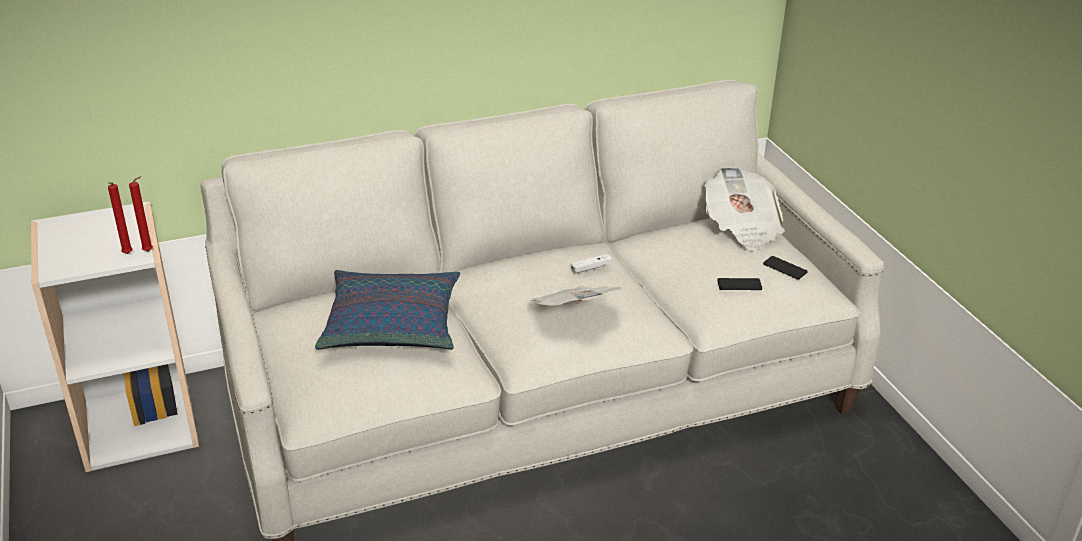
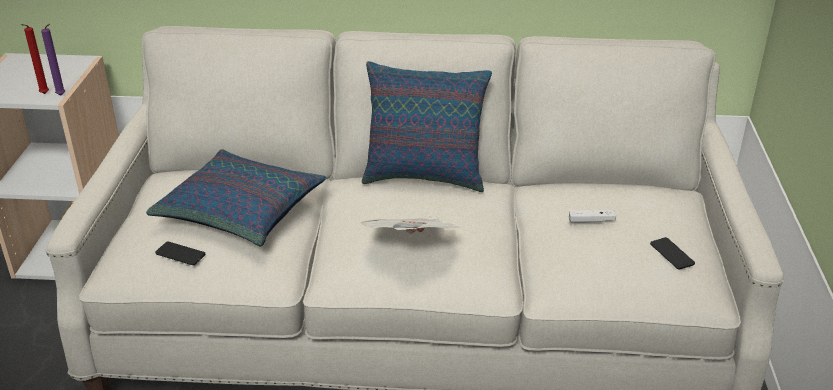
camera: 25 degrees right, 0 degrees up
red candle [129,176,153,251] -> purple candle [41,24,65,95]
white game controller [571,254,612,274] -> white game controller moved to [569,210,616,223]
newspaper [704,165,785,251] -> none
phone [717,278,762,290] -> phone moved to [155,241,205,265]
none -> blue pillow [362,61,492,192]

